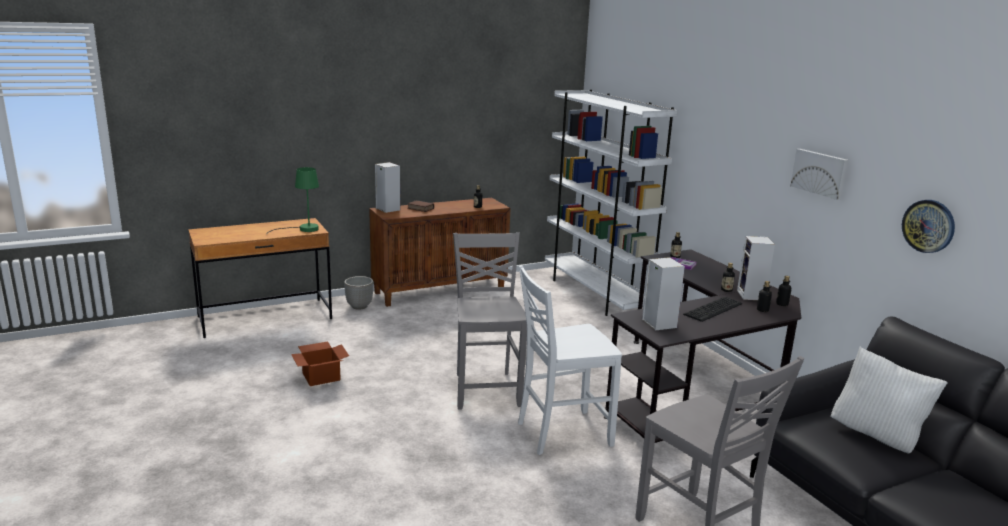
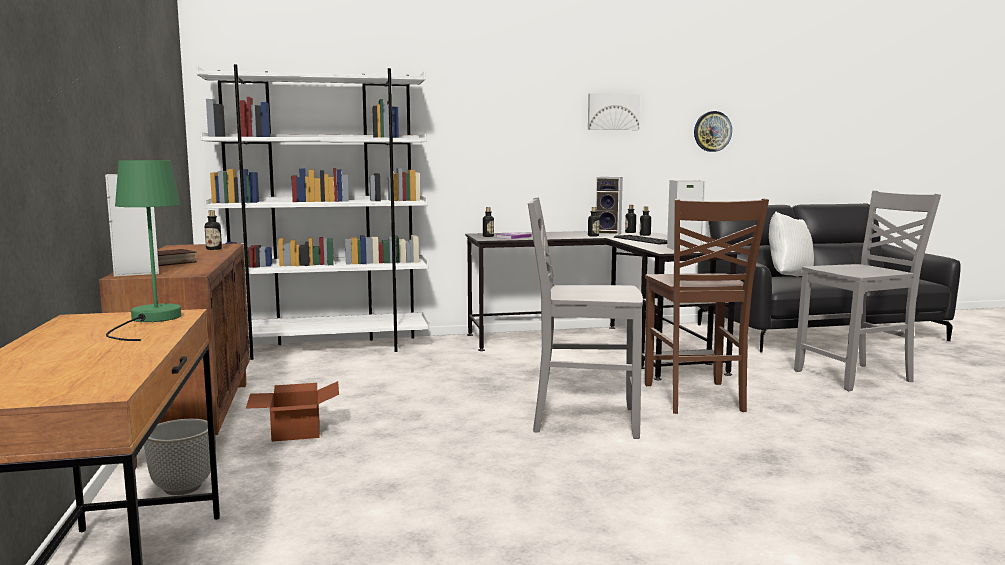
camera: 75 degrees left, 10 degrees down
cardboard box [291,341,349,386] -> cardboard box moved to [246,381,339,442]
white chair [518,265,622,455] -> brown chair [645,199,769,414]

